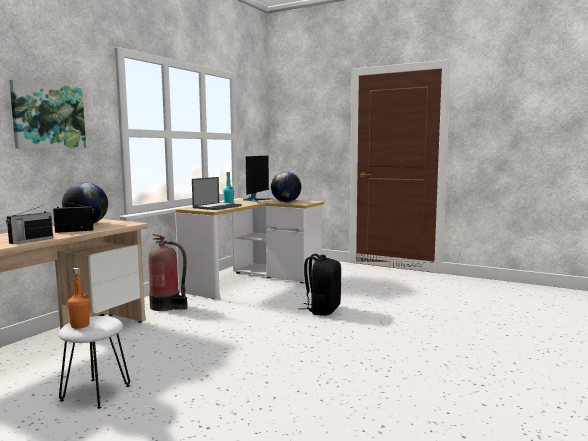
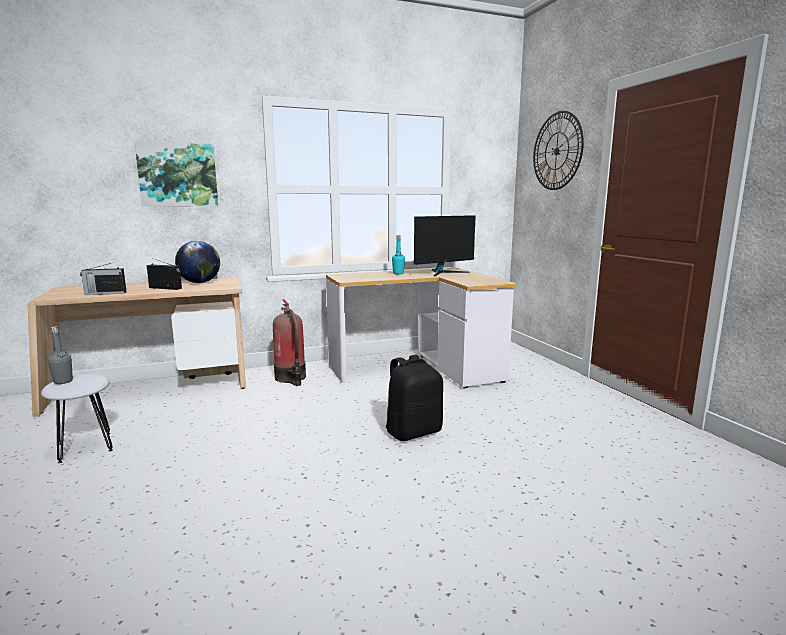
camera: 40 degrees right, 5 degrees up
orange bottle [67,268,90,329] -> grey bottle [48,326,73,384]
laptop [192,177,242,210] -> none
globe [271,172,301,202] -> none
none -> wall clock [533,111,584,190]

